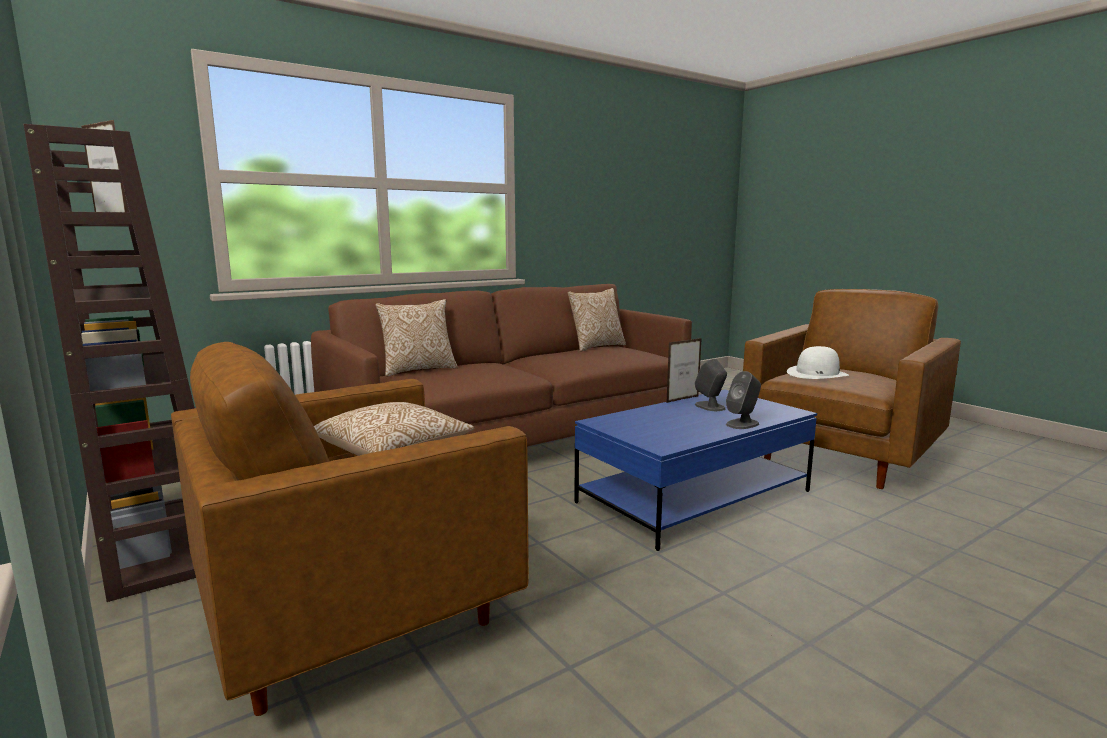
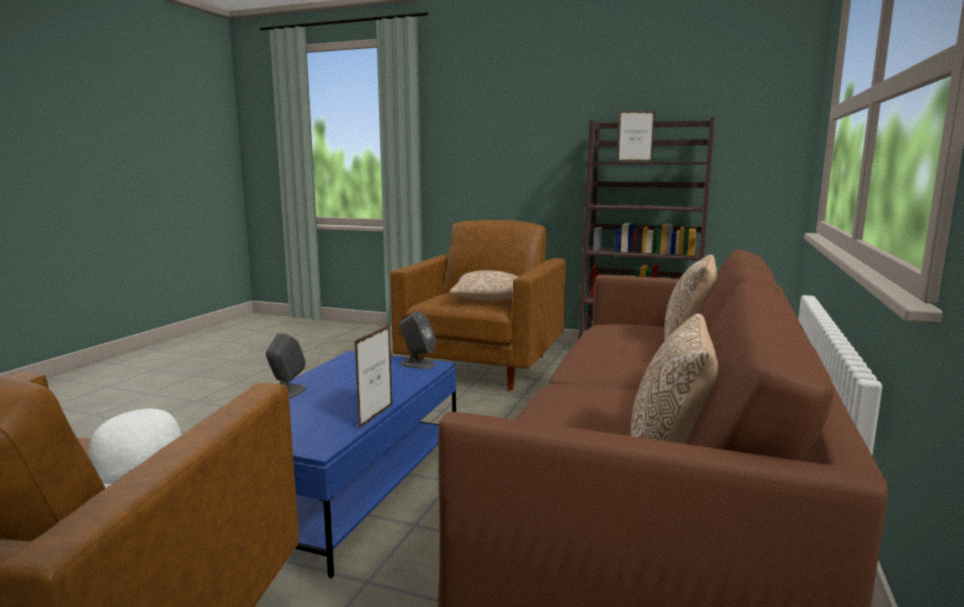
camera: 145 degrees right, 0 degrees up
grey speaker [695,359,727,411] -> grey speaker moved to [399,311,436,369]

